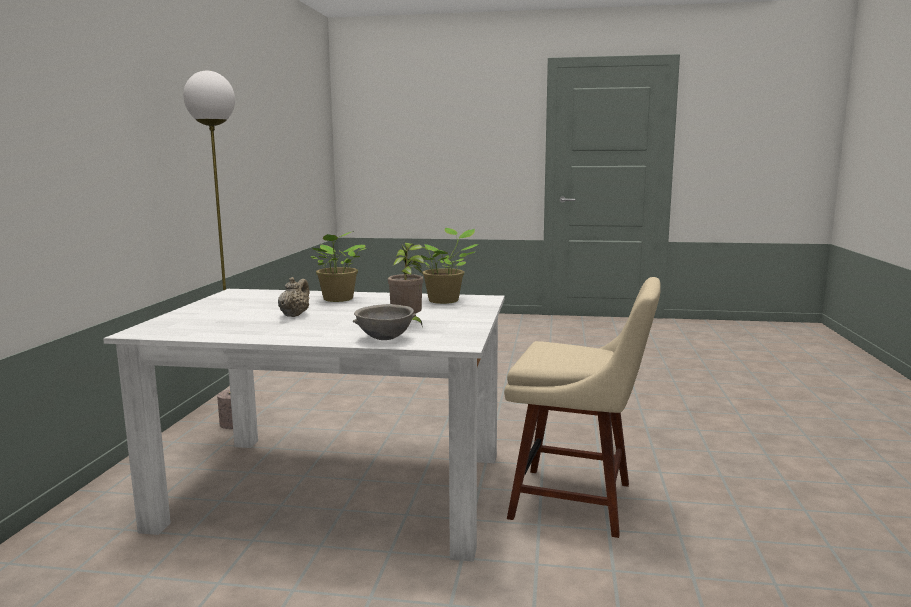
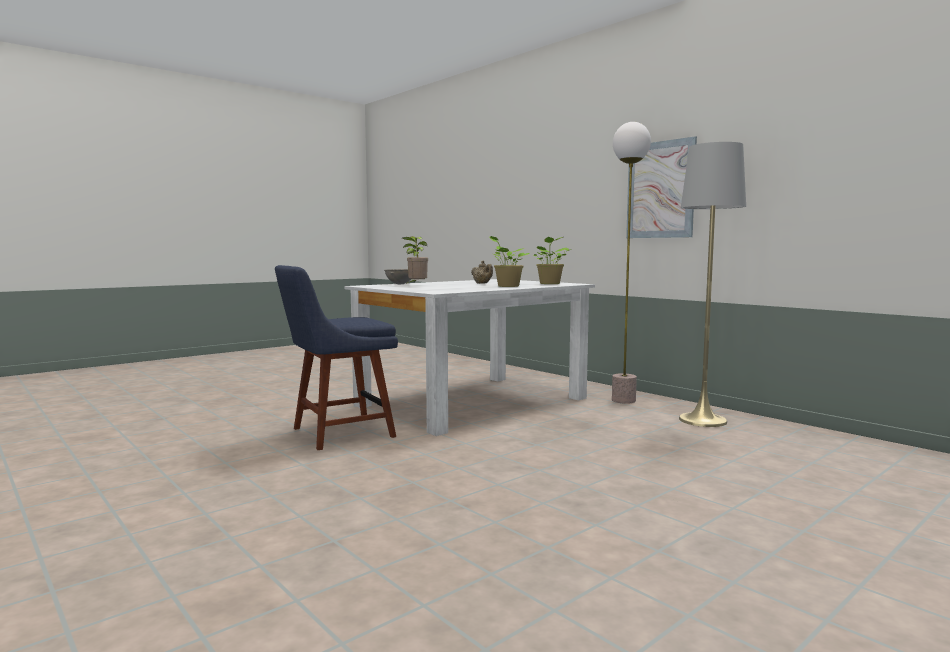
camera: 130 degrees right, 5 degrees down
potted plant [420,228,479,304] -> potted plant moved to [533,237,571,284]
beige chair [504,277,661,538] -> blue chair [275,265,398,450]
none -> picture [626,136,697,238]
none -> grey floor lamp [679,142,746,427]

